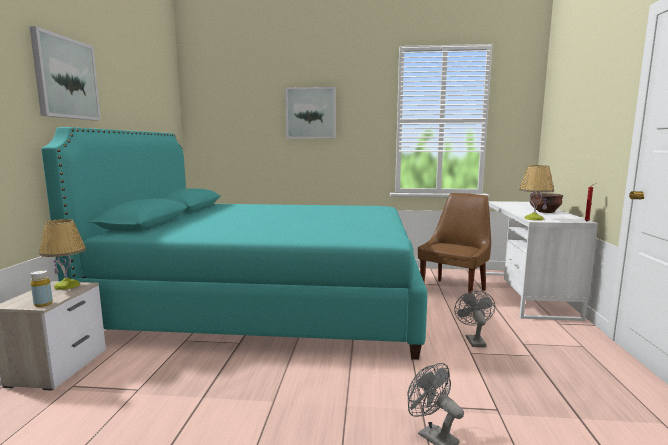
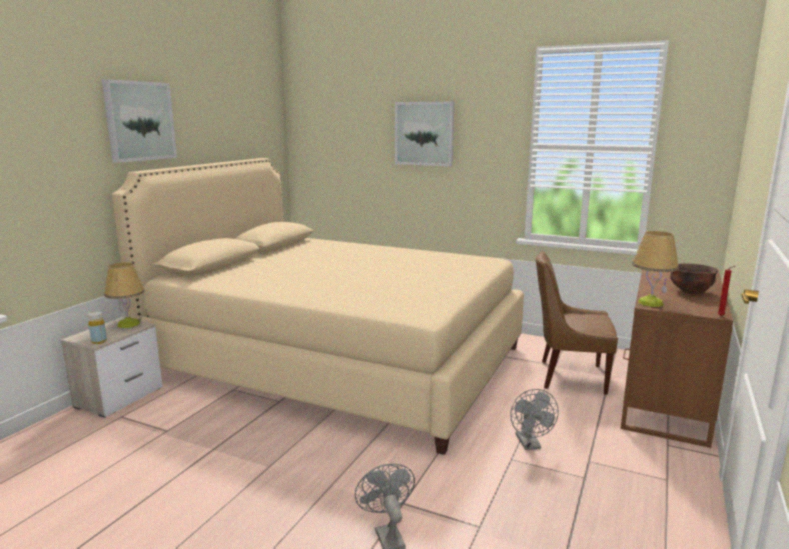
camera: 20 degrees right, 5 degrees up
turquoise bed [41,127,428,360] -> beige bed [111,158,524,455]
brown chair [418,193,491,294] -> brown chair turned 135 degrees counterclockwise [536,251,618,395]
grey fan [454,291,495,347] -> grey fan turned 150 degrees clockwise [510,389,559,450]
white desk [486,201,598,321] -> brown desk [621,269,733,448]

